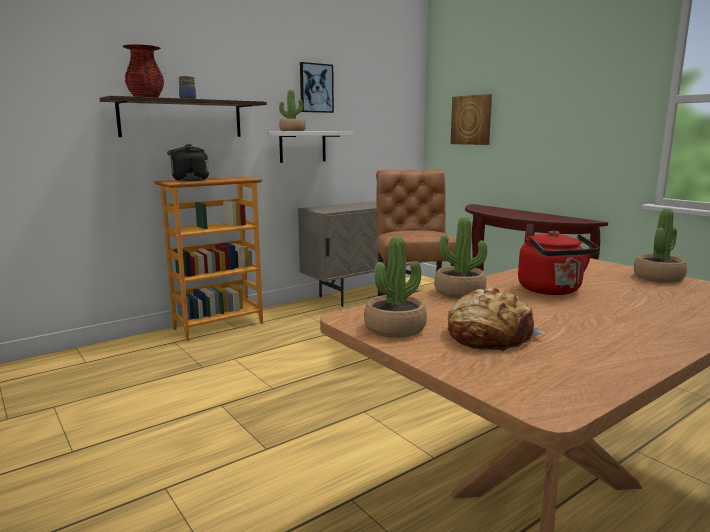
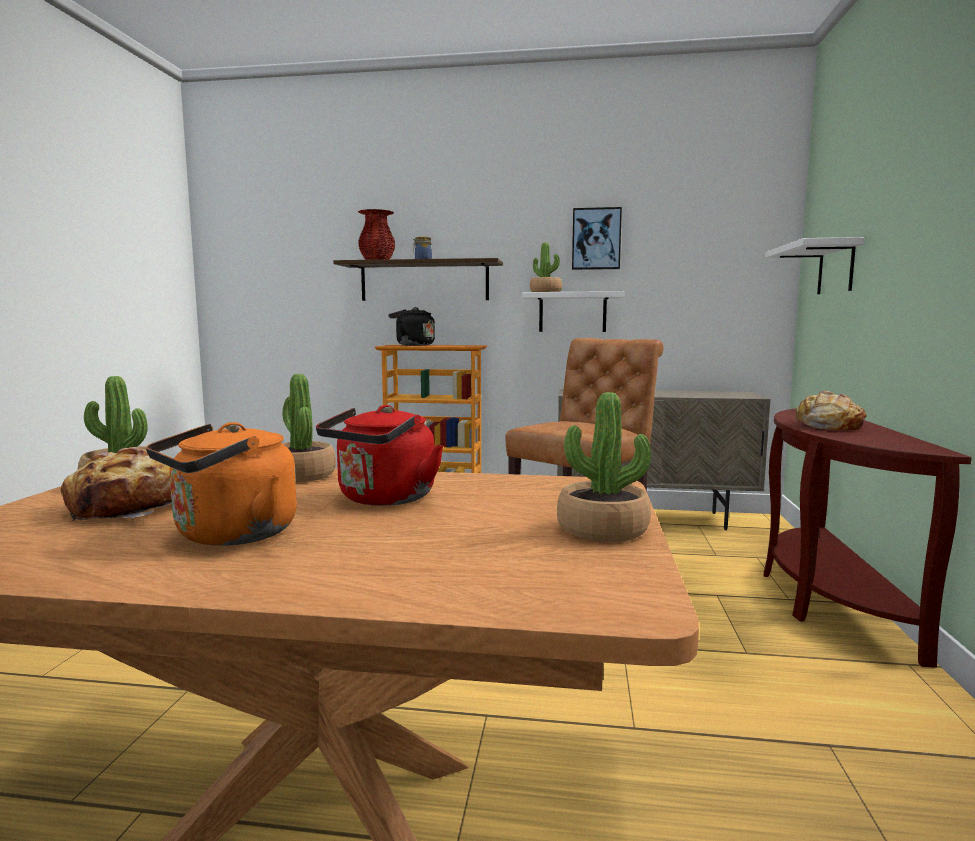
camera: 45 degrees right, 5 degrees down
picture [451,94,492,145] -> white shelf [765,237,864,294]
none -> orange kettle [146,422,297,546]
none -> bread [795,391,867,430]

